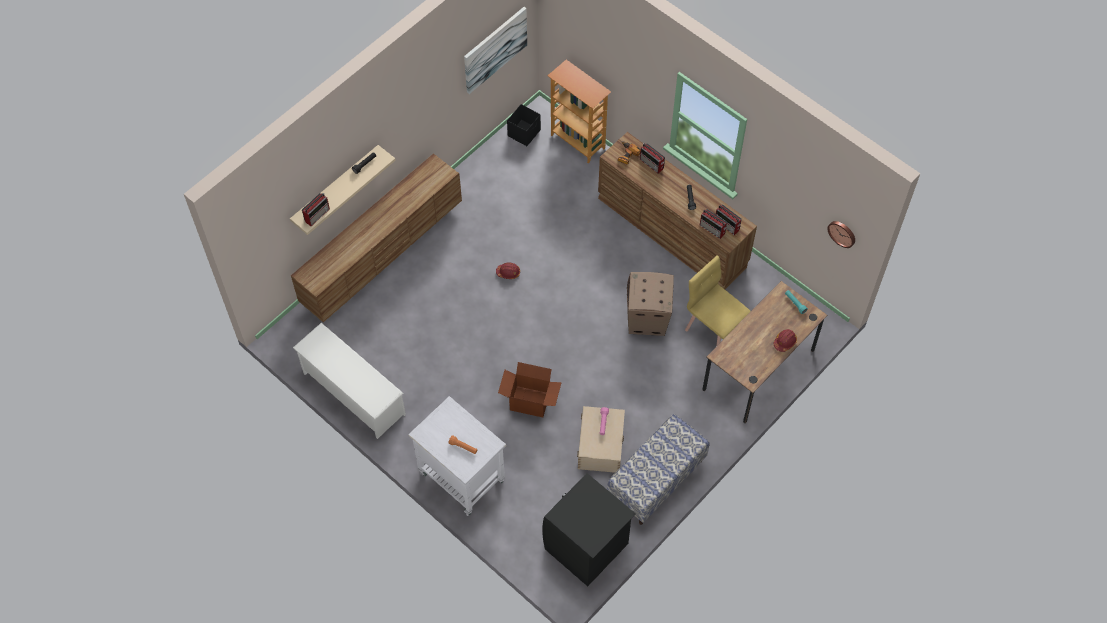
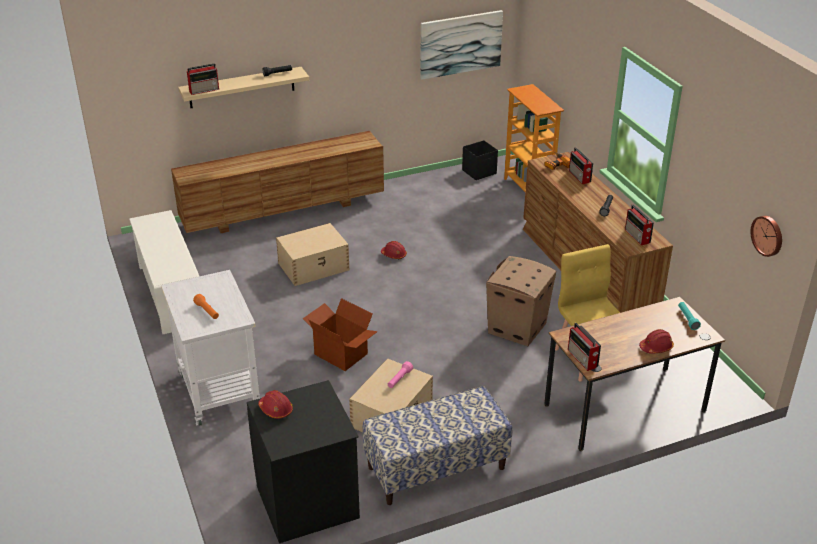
camera: 25 degrees right, 25 degrees down
radio [700,209,727,239] -> radio moved to [568,323,601,371]
none -> red hard hat [258,390,293,419]
none -> beige storage box [276,223,349,286]

